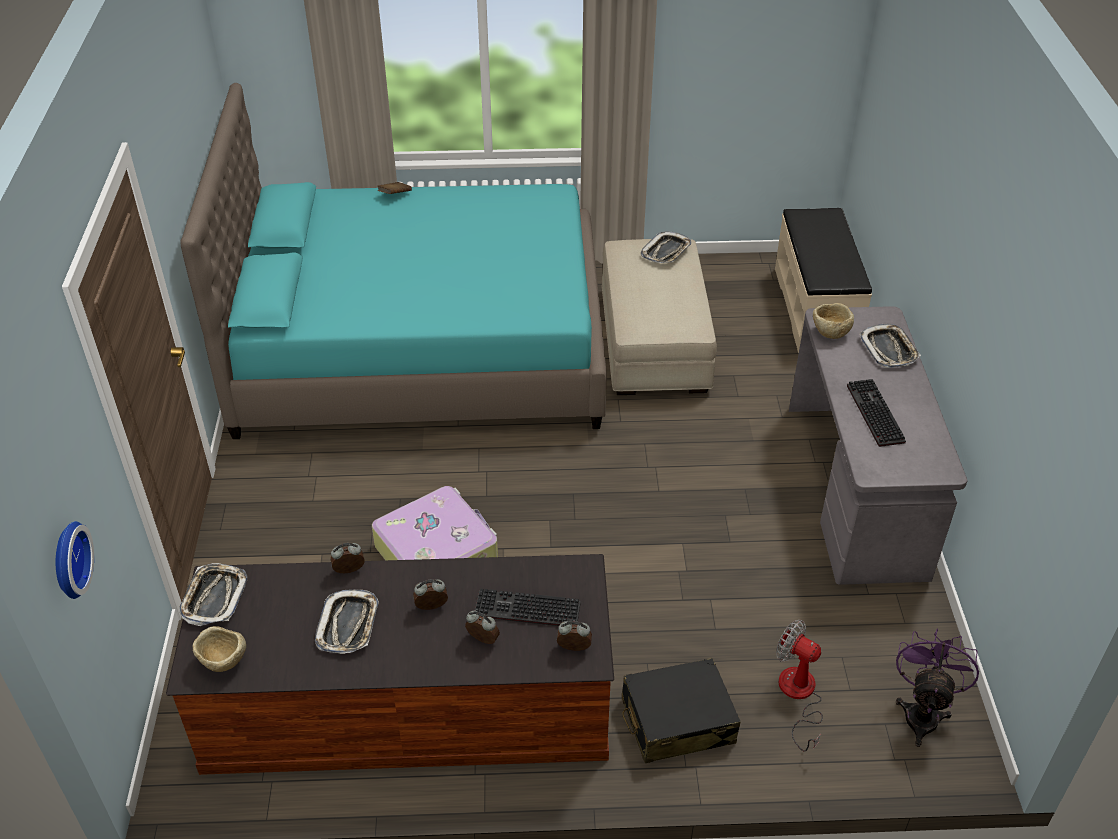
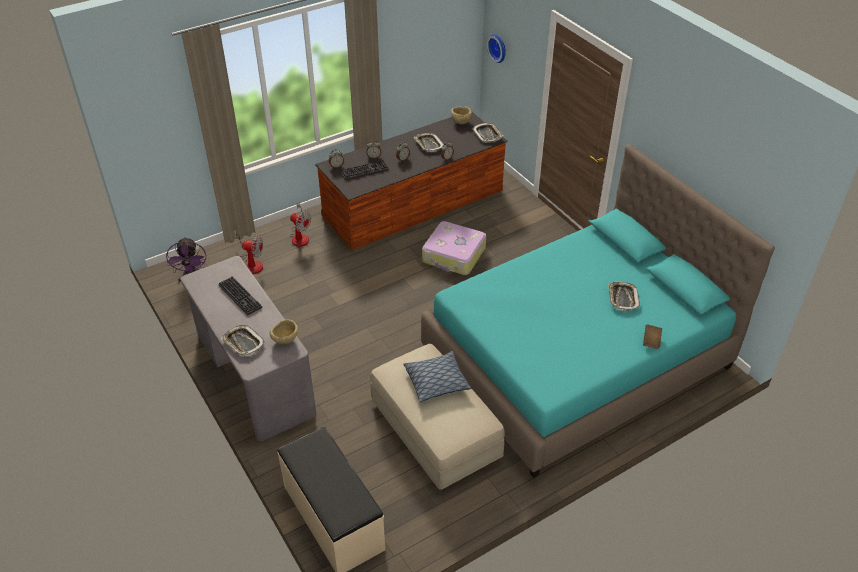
camera: 150 degrees right, 0 degrees up
black suitcase [622,658,741,763] -> fan [290,201,311,247]
tray [641,231,691,263] -> tray moved to [608,281,640,311]
none -> pillow [403,351,471,402]

